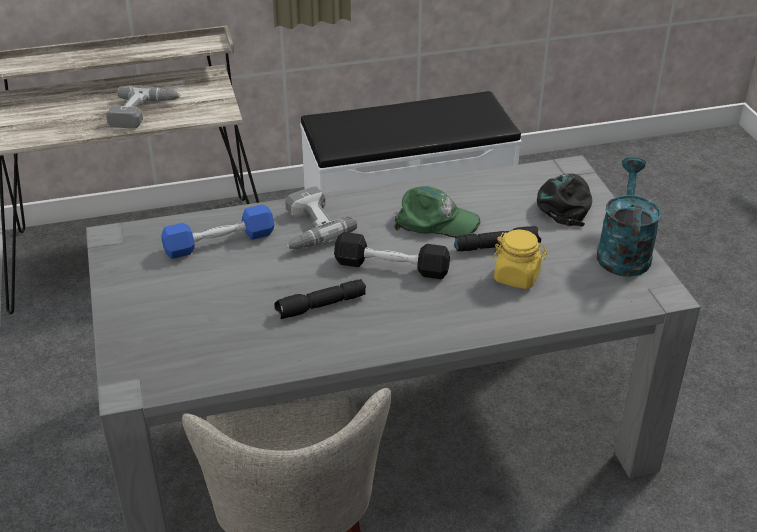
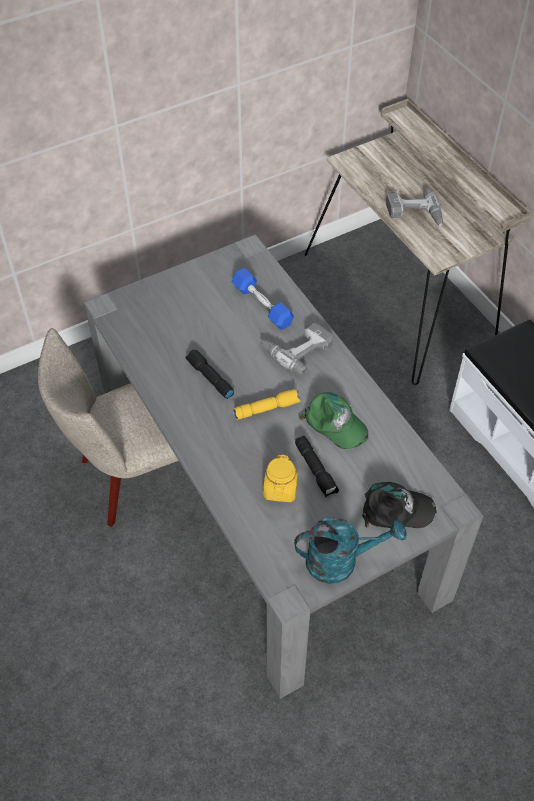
camera: 75 degrees right, 15 degrees up
black dumbbell [334,232,450,280] -> yellow flashlight [233,389,300,420]
green cap [394,186,480,238] -> green cap turned 45 degrees counterclockwise [299,392,368,449]

